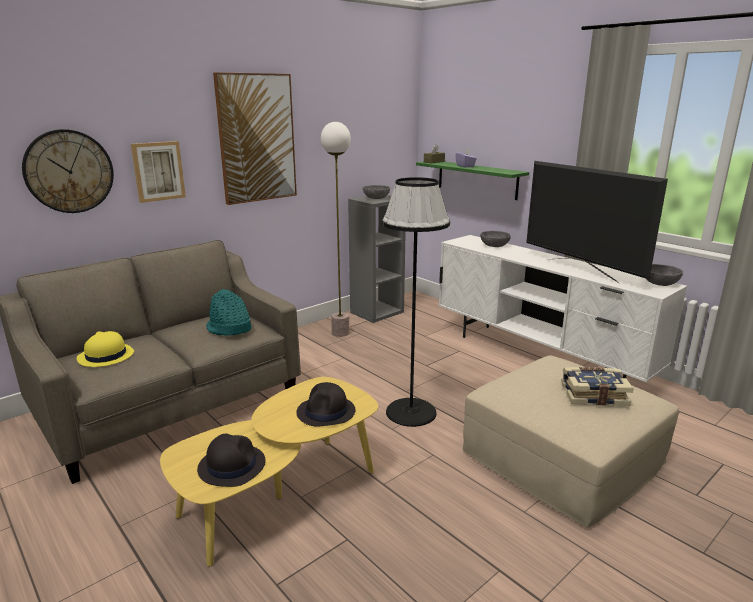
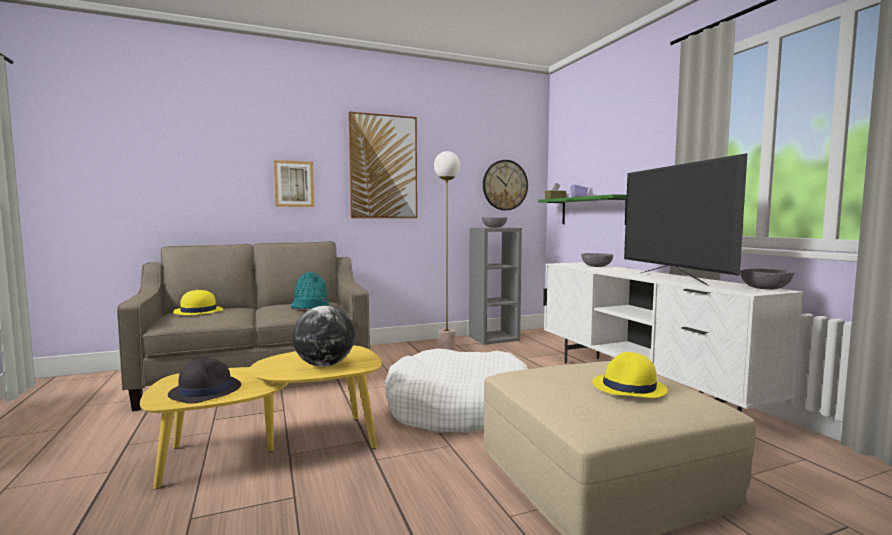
camera: 20 degrees right, 15 degrees down
wall clock [22,129,114,213] -> wall clock moved to [483,160,528,210]
black hat [296,382,355,427] -> globe [293,306,355,367]
black floor lamp [382,177,450,427] -> white dog bed [384,348,528,433]
book [562,367,634,406] -> yellow hat [593,352,668,398]

